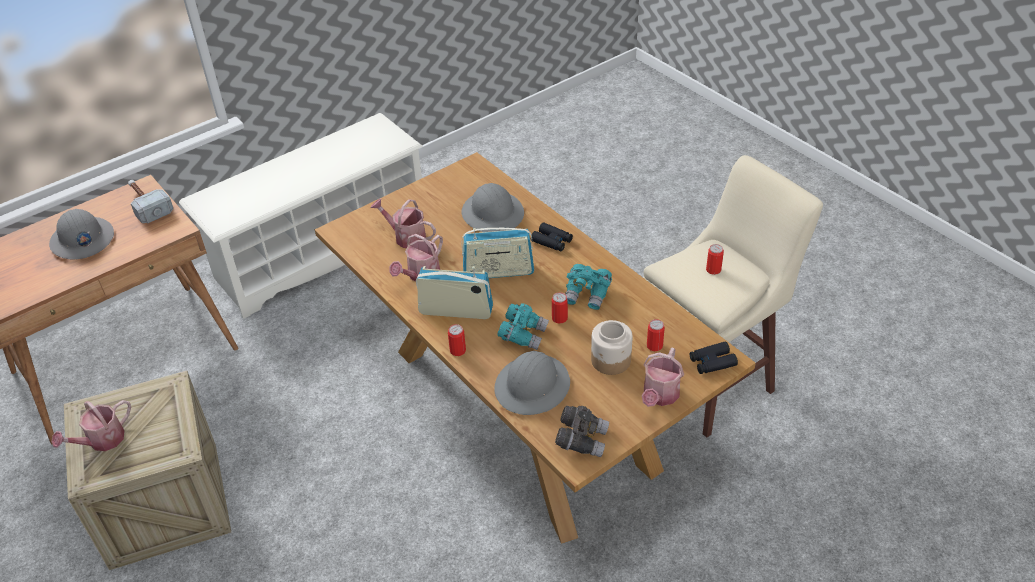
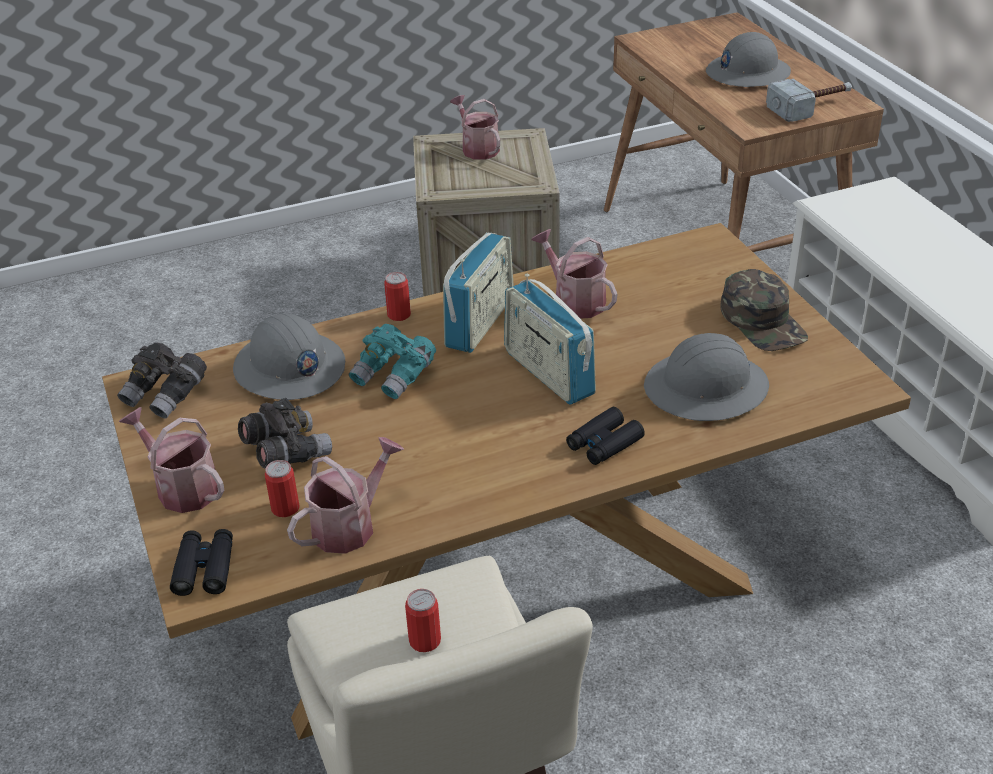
camera: 105 degrees right, 5 degrees down
watering can [370,199,436,248] -> watering can moved to [287,437,404,554]
radio [461,228,534,278] -> radio turned 45 degrees counterclockwise [504,274,596,404]
can [552,292,568,324] -> none
turquoise binoculars [565,264,612,310] -> none
jar [591,320,633,375] -> grey binoculars [238,398,332,468]
none -> green cap [720,269,808,351]

